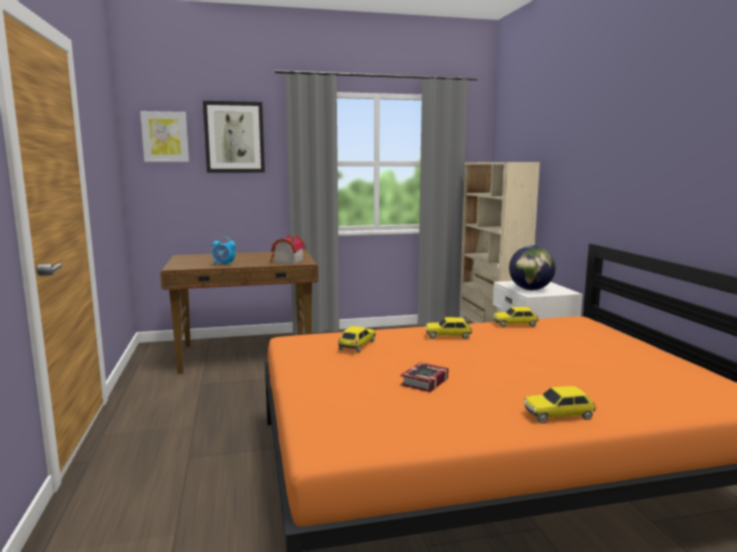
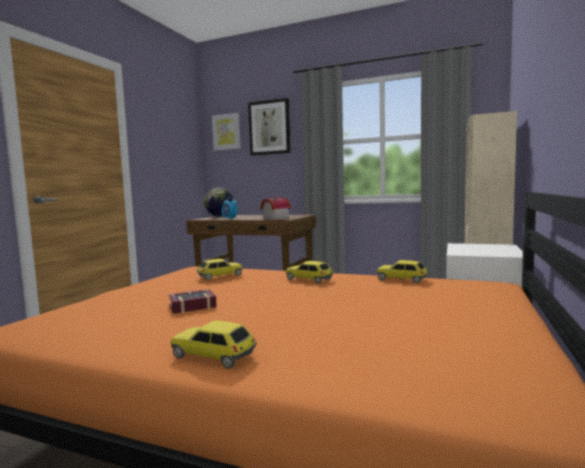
camera: 35 degrees right, 5 degrees down
globe [509,246,556,290] -> globe moved to [204,187,234,217]

